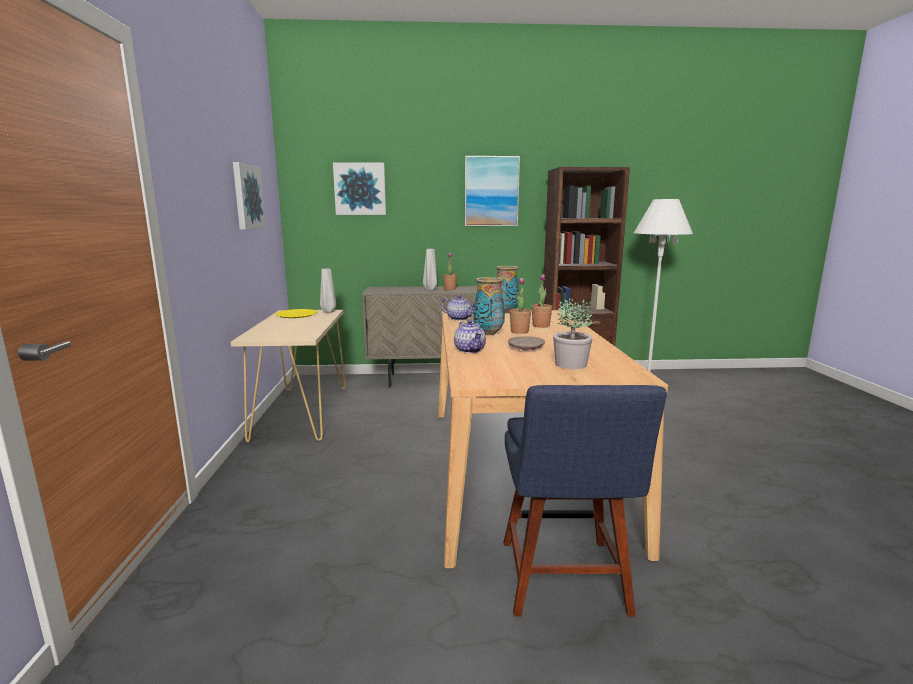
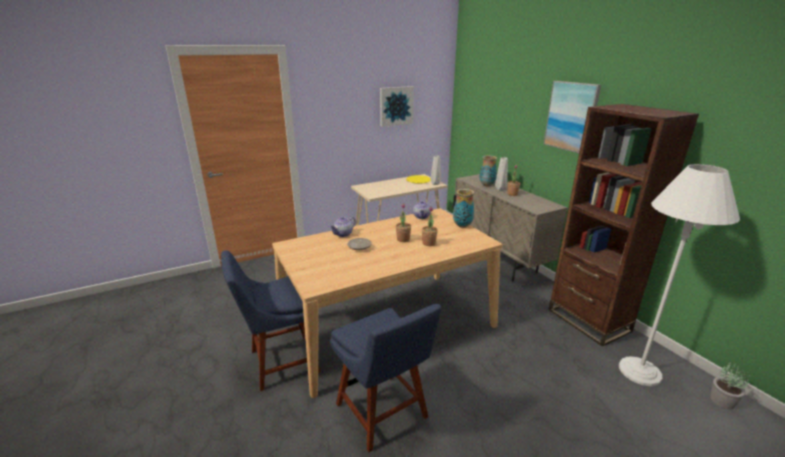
camera: 65 degrees right, 10 degrees up
picture [333,162,386,215] -> none
vase [473,277,505,335] -> vase moved to [479,156,497,186]
potted plant [553,298,593,369] -> potted plant moved to [710,362,750,409]
none -> blue chair [330,304,441,453]

